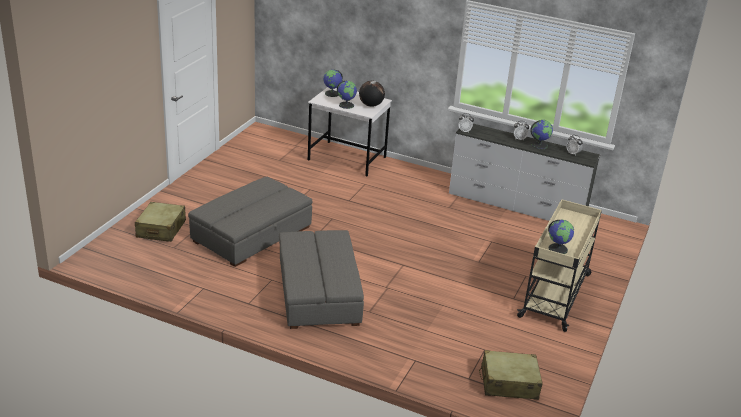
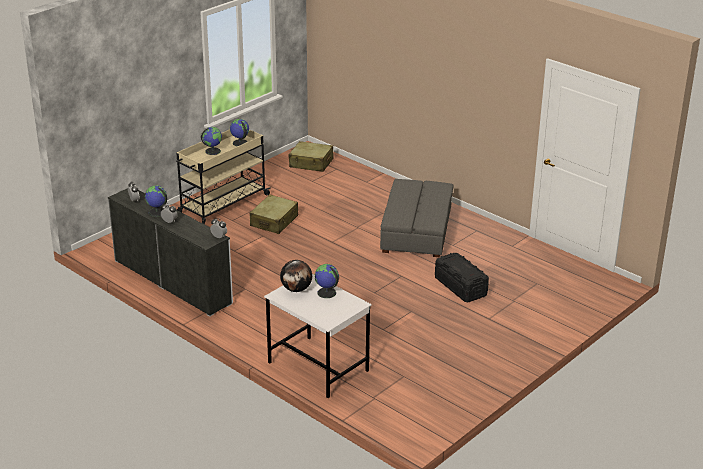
camera: 160 degrees left, 0 degrees up
beige suitcase [135,202,186,242] -> beige suitcase moved to [250,194,298,234]
grey ottoman [188,177,313,267] -> black storage box [435,253,489,302]
globe [323,70,343,97] -> globe moved to [201,127,222,155]

